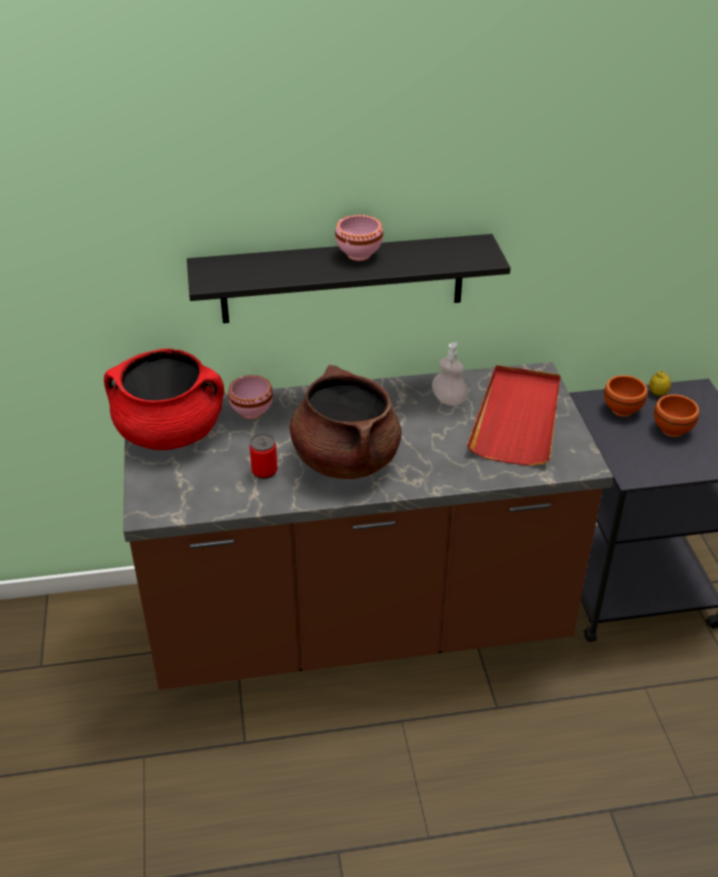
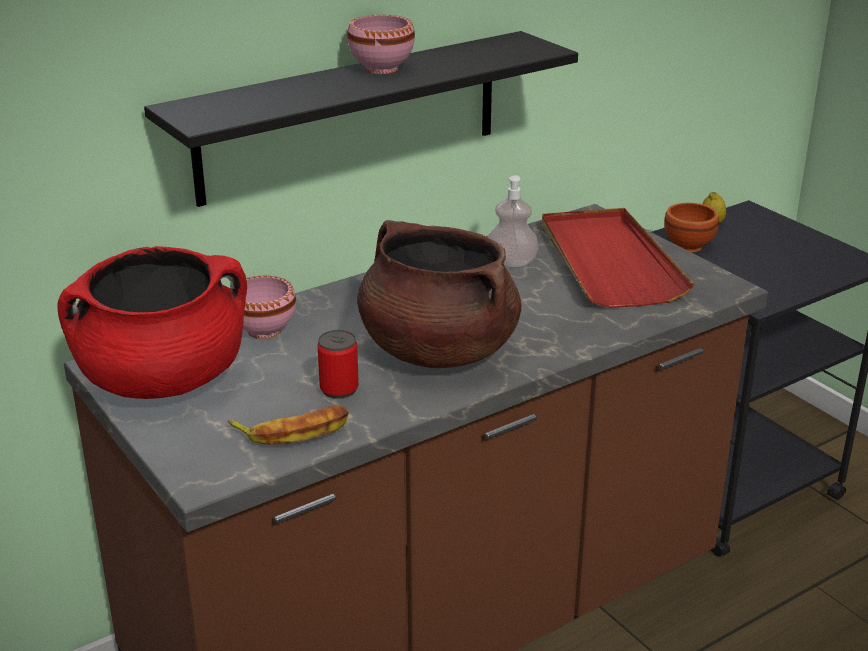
camera: 25 degrees left, 10 degrees down
brown bowl [654,394,699,437] -> none
none -> banana [228,405,349,445]

